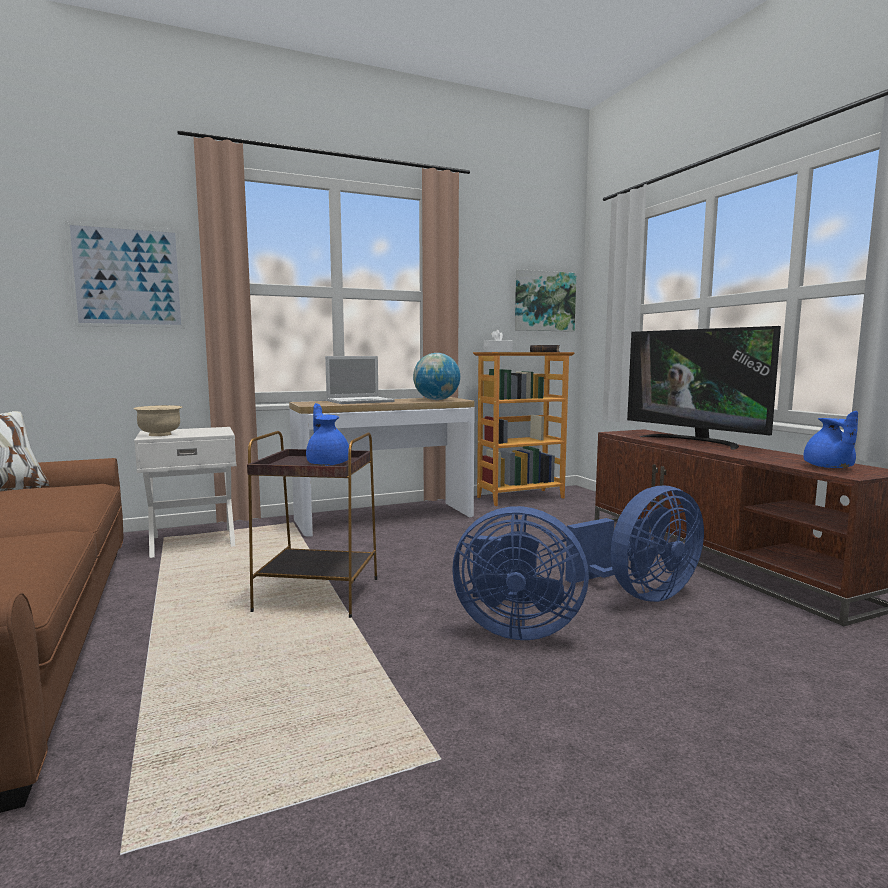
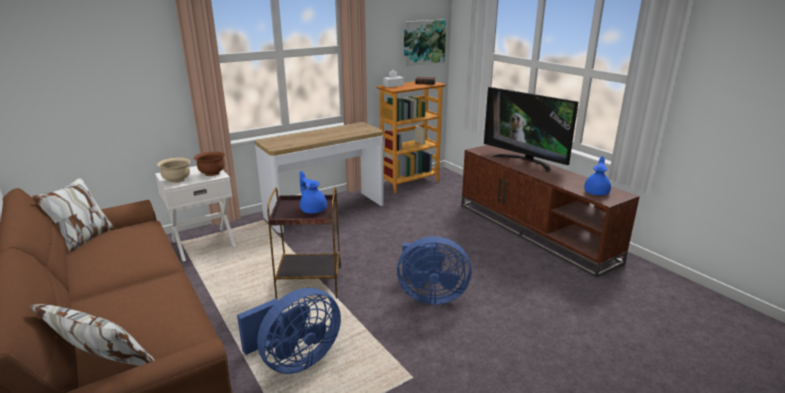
camera: 10 degrees left, 15 degrees up
picture [65,221,185,328] -> none
laptop [325,356,395,404] -> none
globe [413,353,460,400] -> none
blue fan [565,486,704,602] -> blue fan moved to [237,288,341,374]
blue teapot [803,411,858,468] -> blue teapot turned 150 degrees counterclockwise [584,156,611,195]
none -> brown bowl [194,152,225,176]

